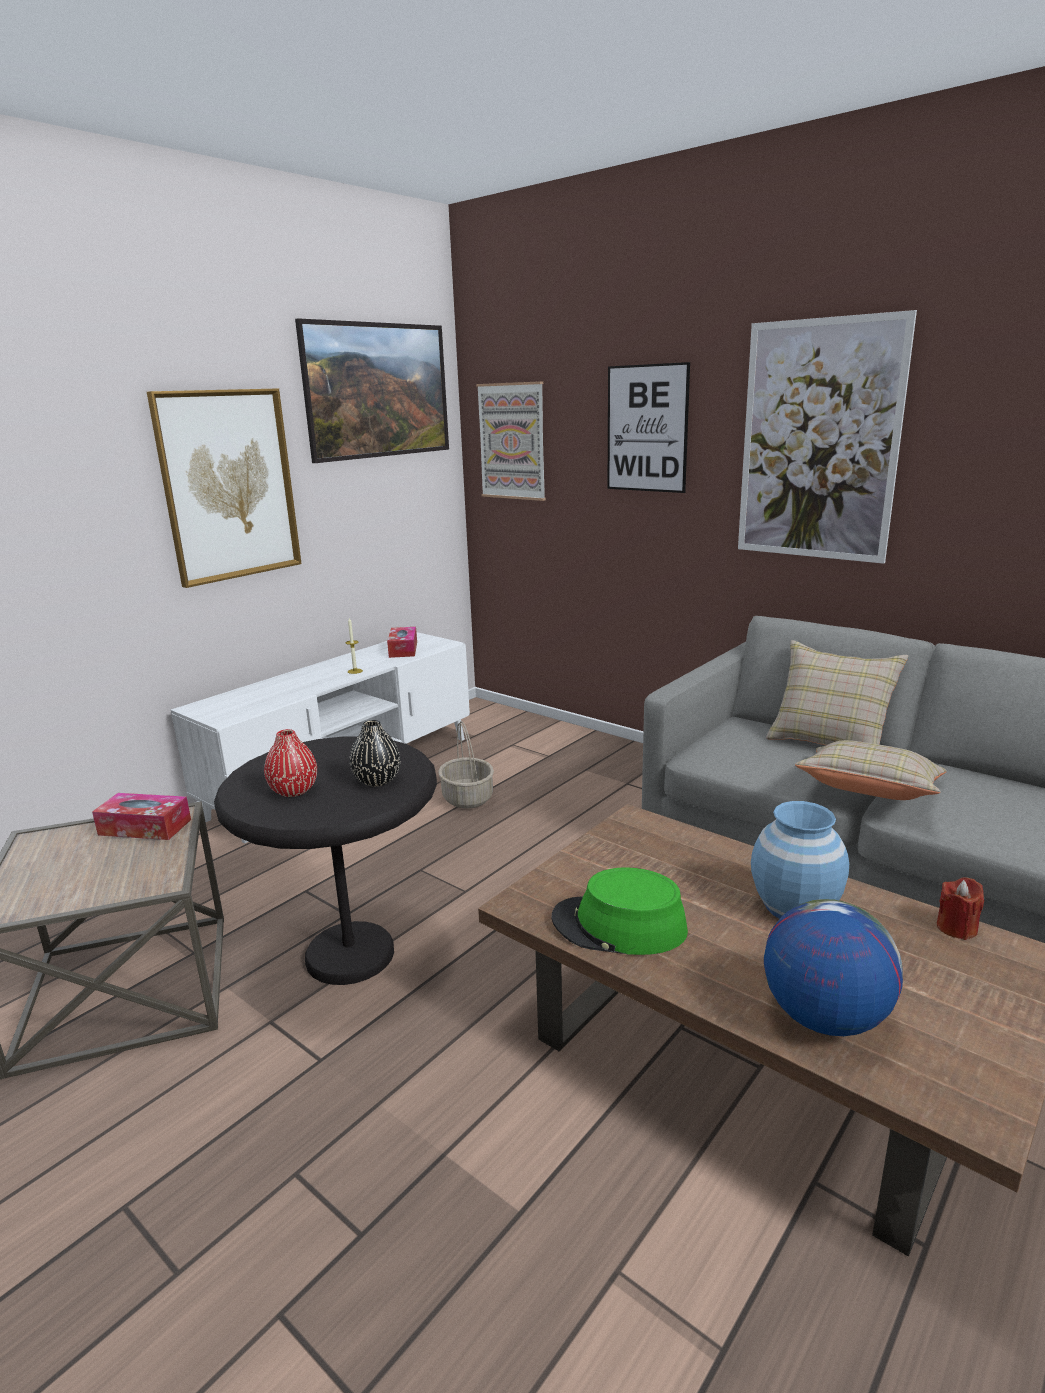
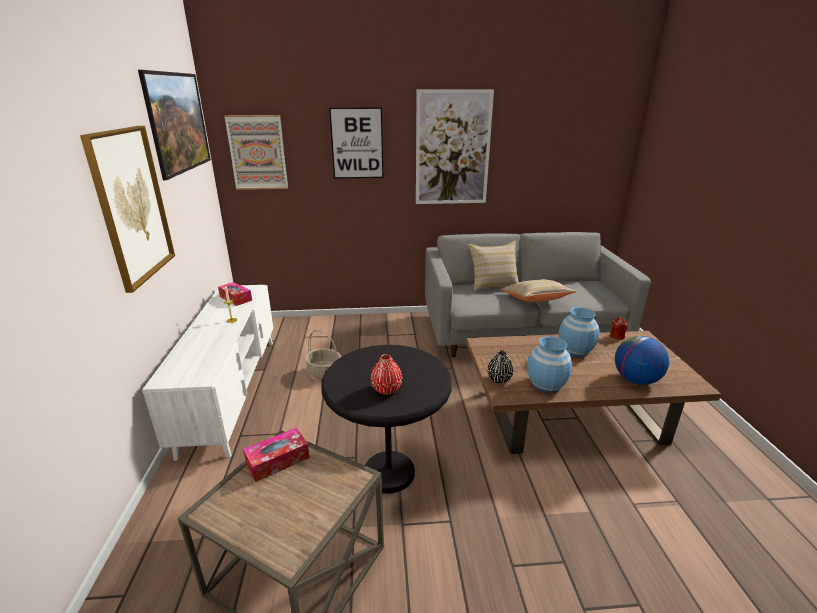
camera: 45 degrees left, 5 degrees up
black vase [350,720,401,786] -> black vase moved to [487,350,513,384]
green hat [552,867,688,955] -> blue vase [527,336,572,393]

